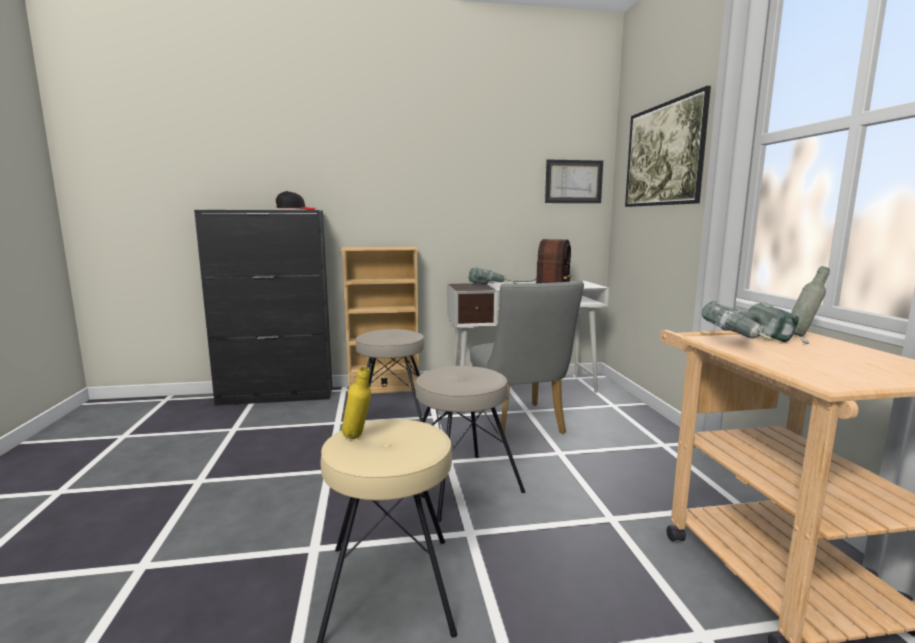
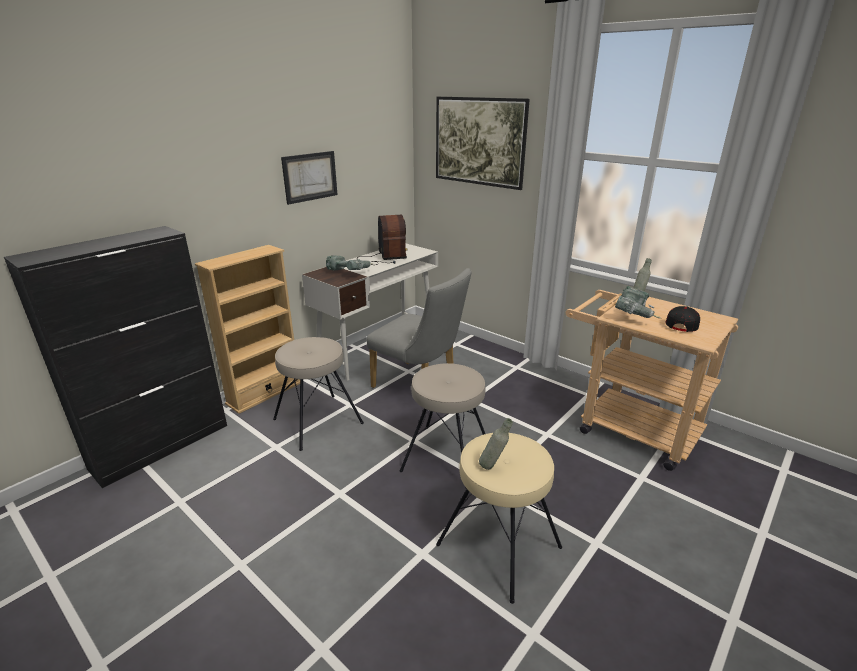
camera: 40 degrees left, 15 degrees up
black cap [276,191,316,210] -> black cap moved to [665,306,700,332]
yellow bottle [342,366,371,439] -> grey bottle [479,418,513,470]
picture [545,159,603,203] -> picture moved to [281,151,337,205]

